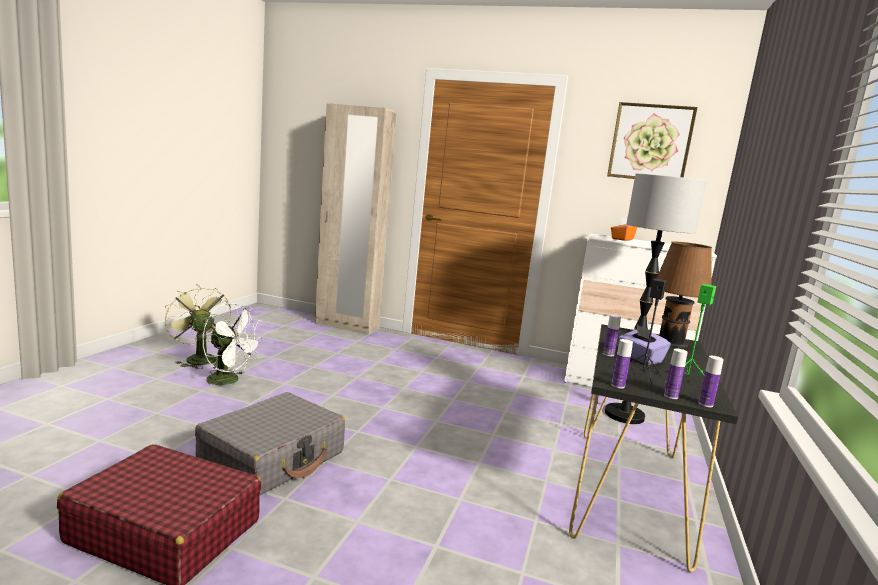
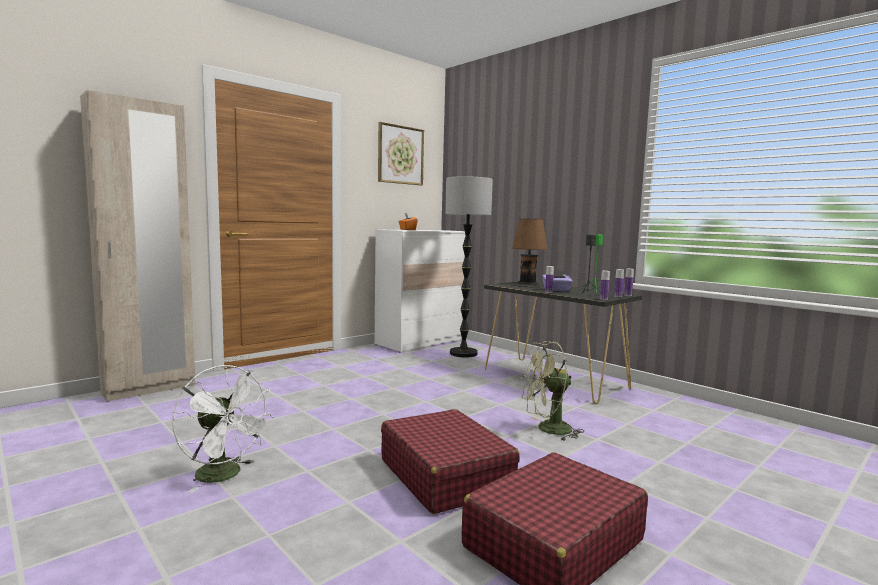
camera: 60 degrees left, 5 degrees down
green fan [164,284,231,369] -> green fan moved to [521,341,584,441]
grey suitcase [195,392,345,495] -> red suitcase [381,409,520,514]
white fan [203,303,264,391] -> white fan turned 75 degrees clockwise [173,365,274,493]

